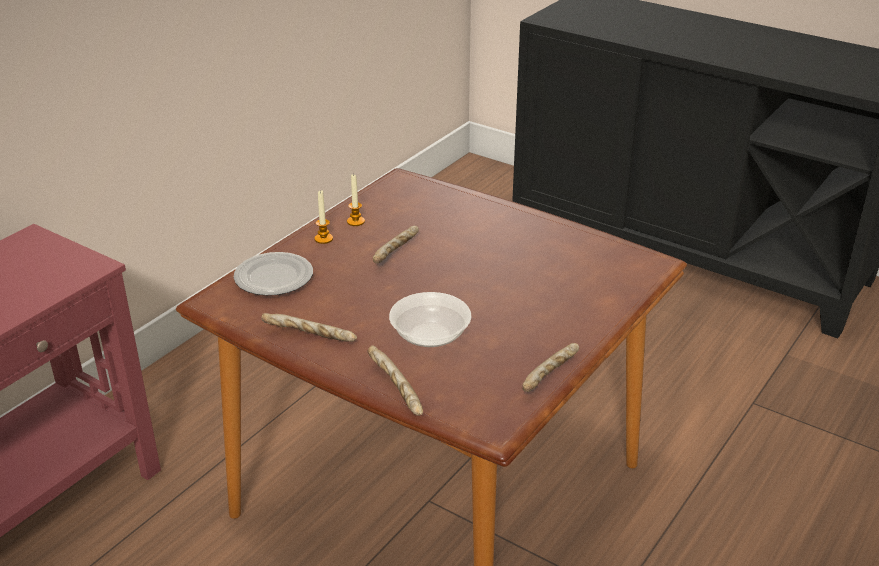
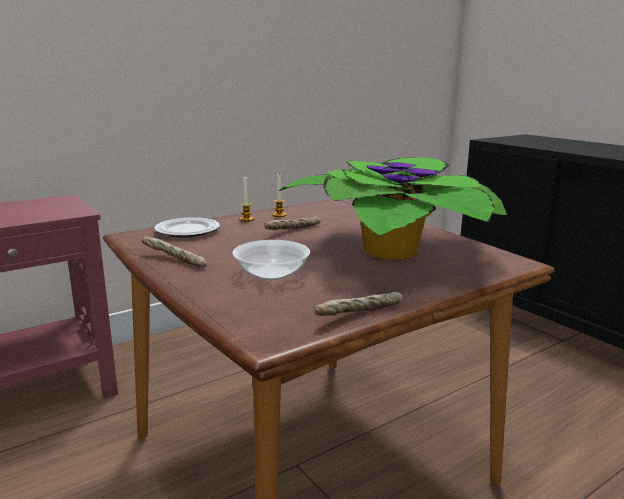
camera: 20 degrees right, 15 degrees down
bread [368,345,423,416] -> none
none -> potted plant [279,157,508,259]

